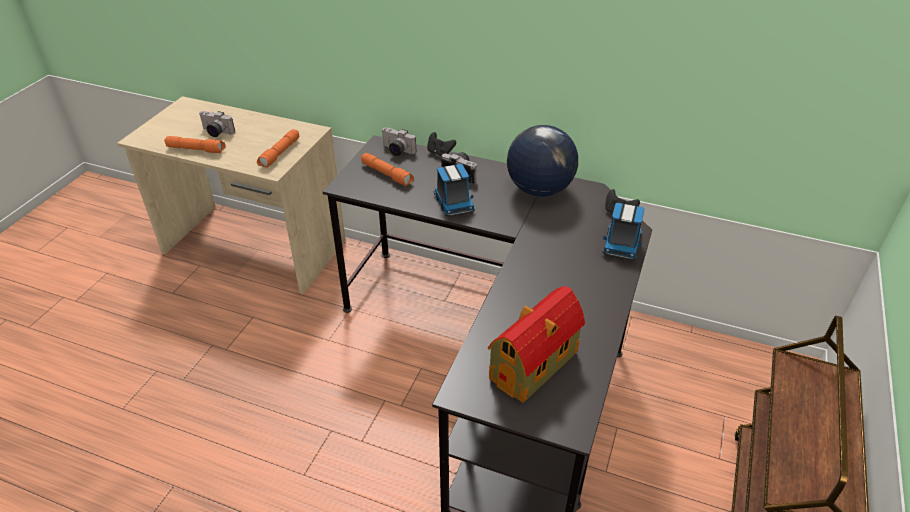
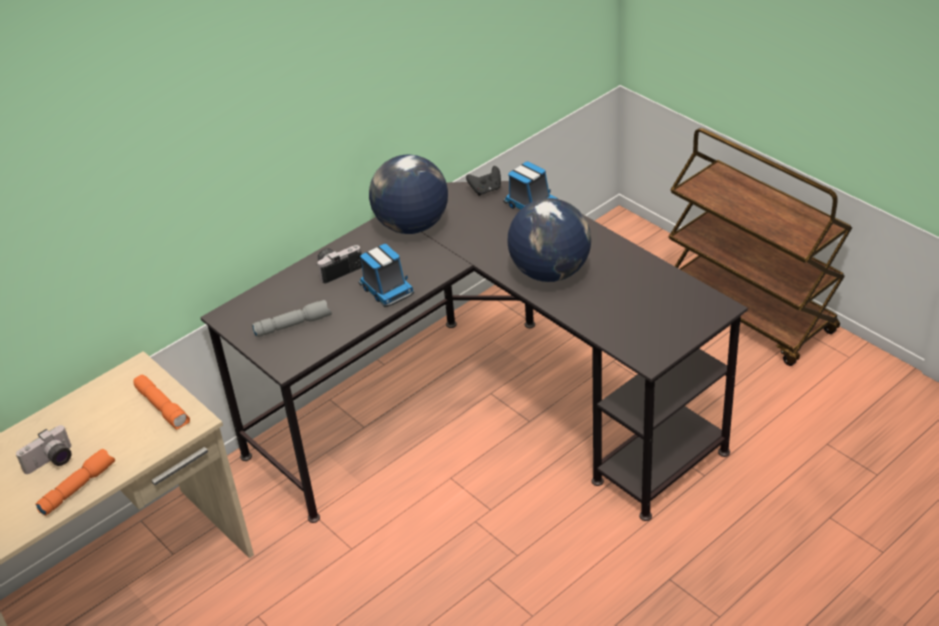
camera: 60 degrees left, 0 degrees up
orange flashlight [361,153,414,186] -> grey flashlight [251,300,332,337]
camera [382,127,416,156] -> none
black game controller [427,132,456,156] -> none
toy truck [434,164,475,216] -> toy truck turned 45 degrees clockwise [358,244,414,307]
toy house [488,286,585,403] -> none
none -> globe [508,198,591,282]

